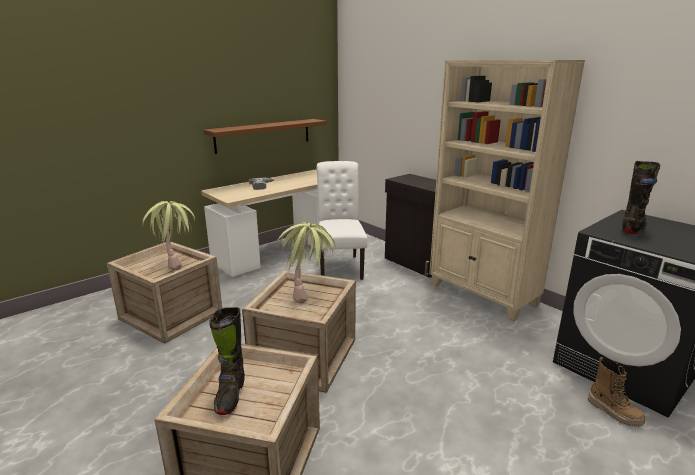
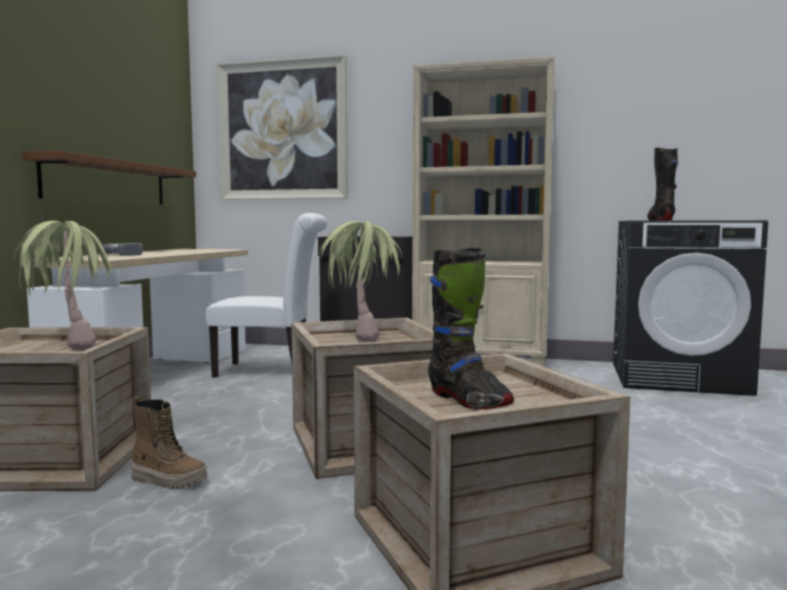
camera: 35 degrees left, 15 degrees down
white chair [316,161,367,280] -> white chair turned 135 degrees clockwise [206,213,327,378]
boot [588,357,646,427] -> boot moved to [131,396,207,489]
none -> picture [217,55,348,200]

